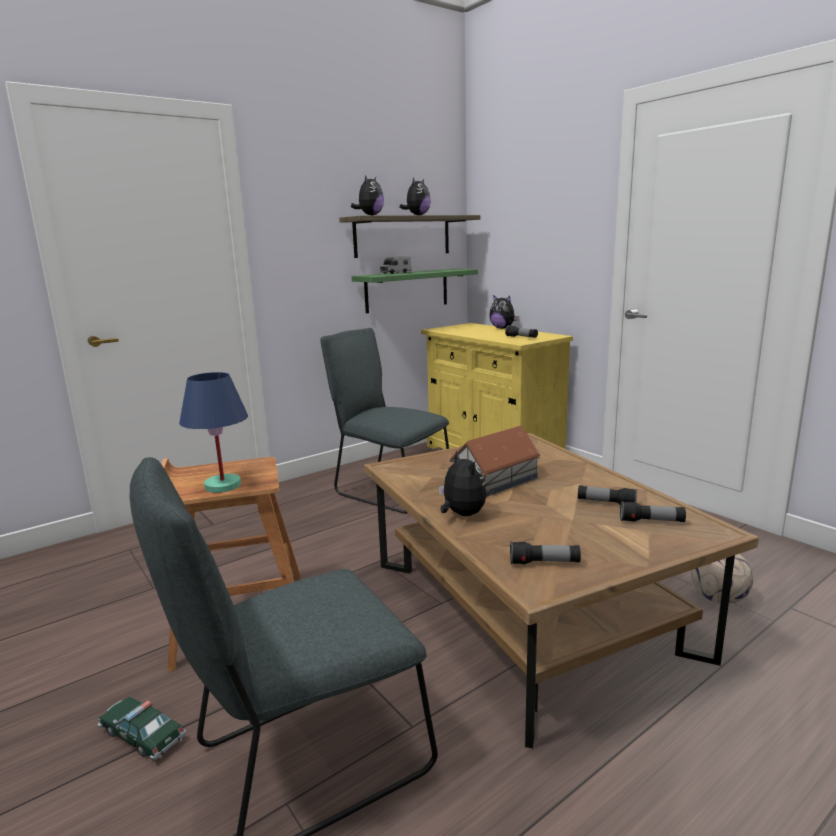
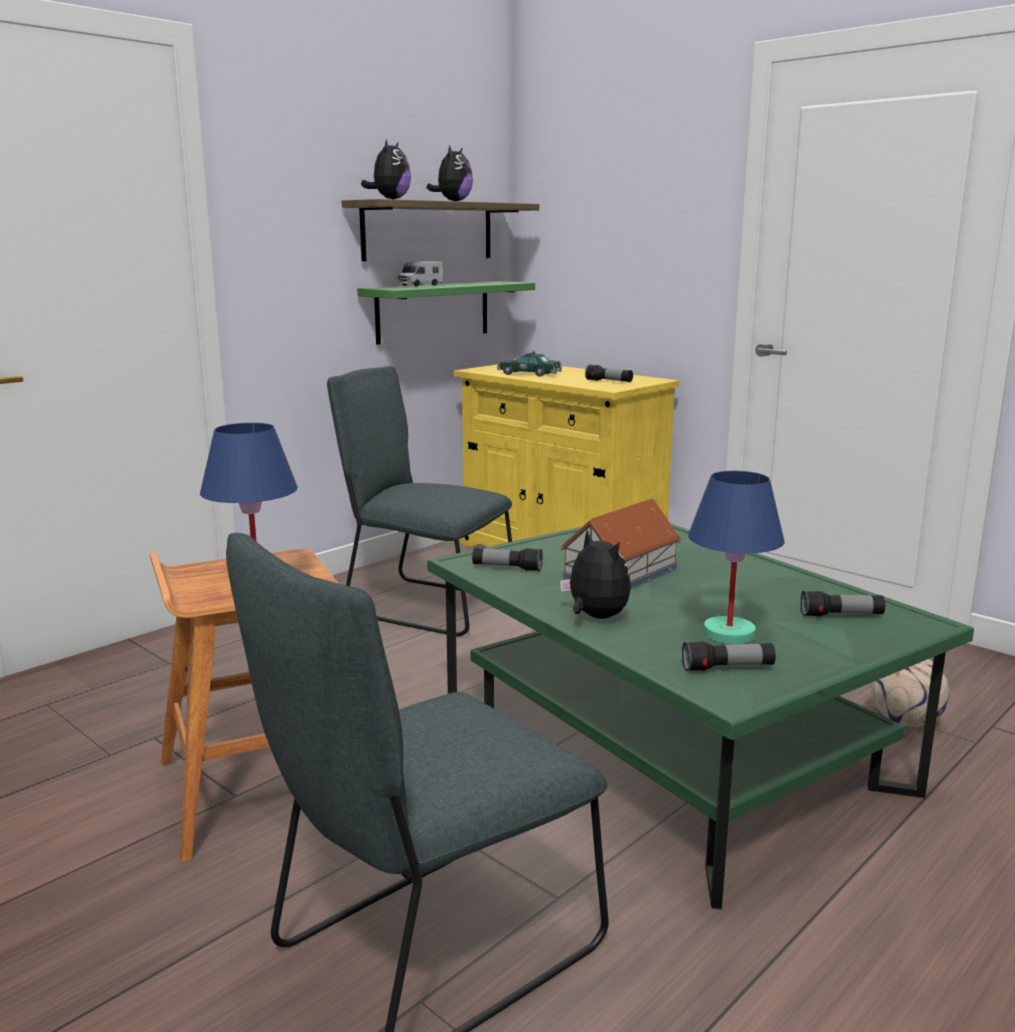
camera: 10 degrees left, 0 degrees up
toy car [98,697,186,761] -> toy car moved to [497,351,562,377]
brown coffee table [364,433,759,748] -> green coffee table [427,523,974,909]
plush toy [489,295,519,329] -> none
flashlight [578,485,637,505] -> flashlight moved to [472,548,542,571]
none -> blue table lamp [688,471,785,644]

